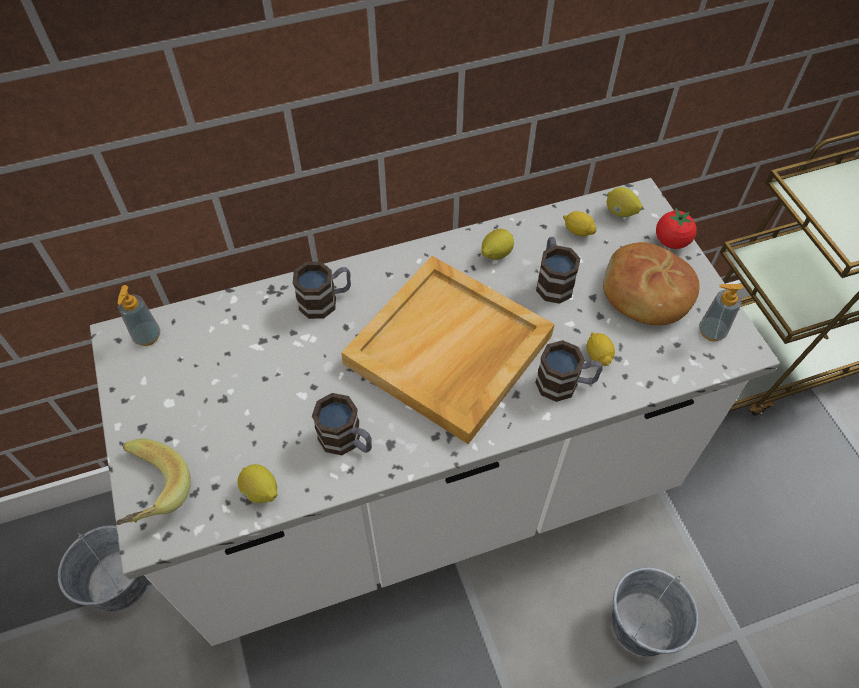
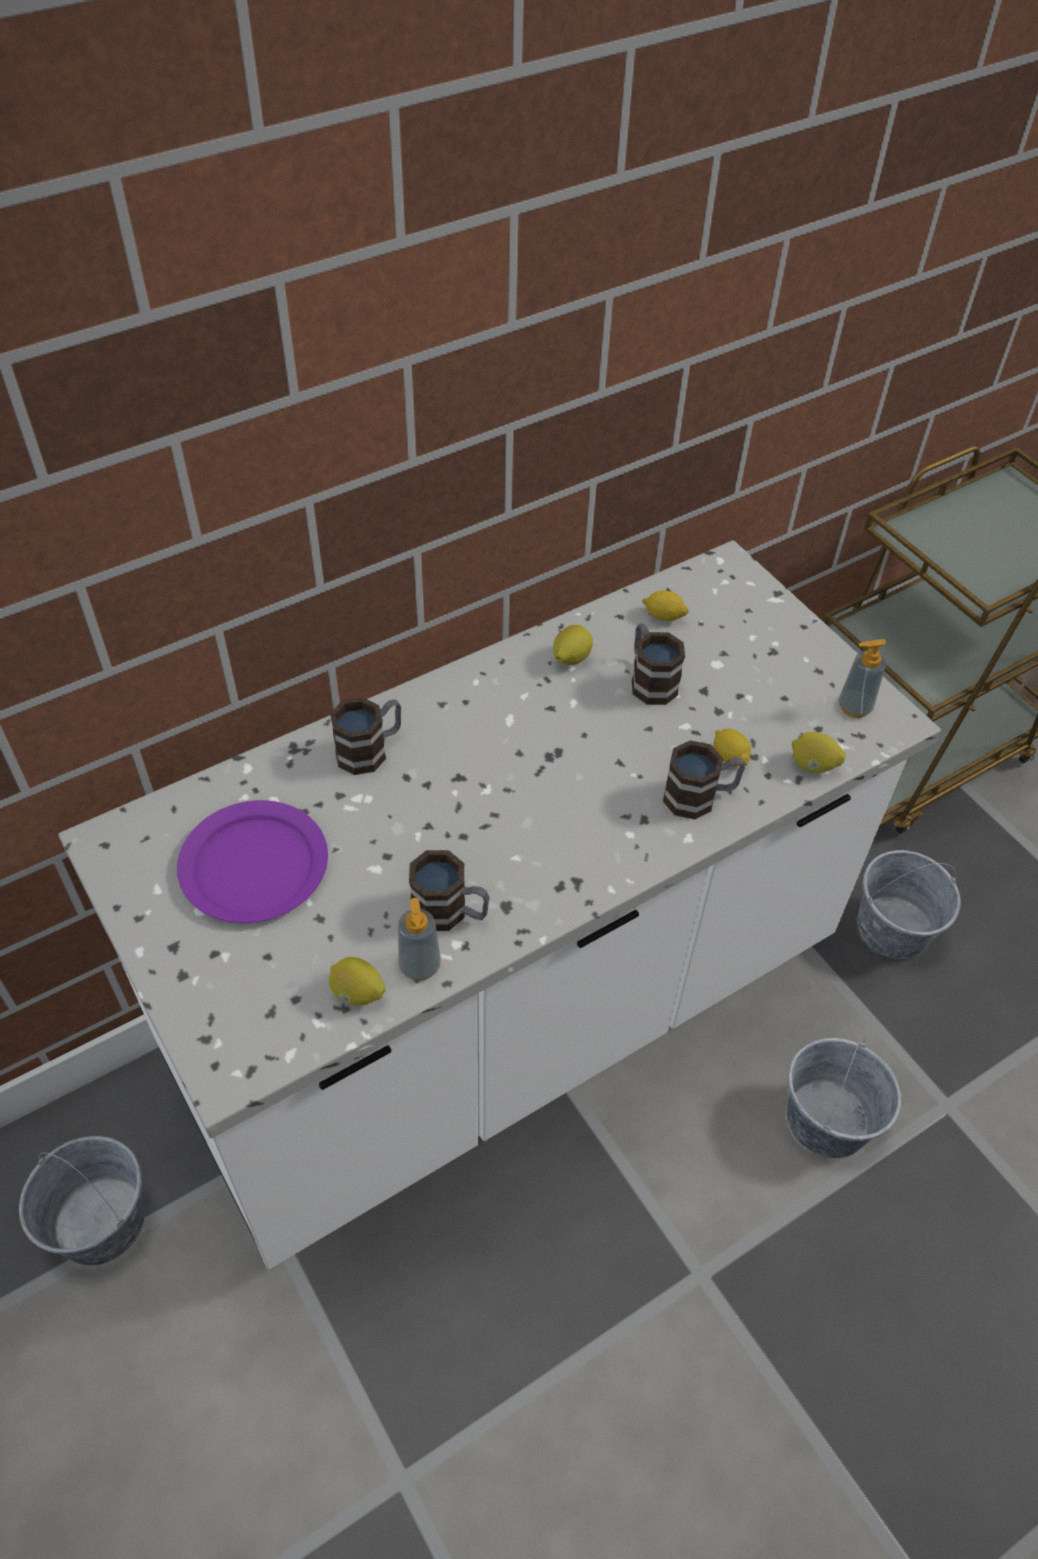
camera: 15 degrees left, 5 degrees down
banana [116,438,191,525] -> none
soap dispenser [118,285,160,346] -> soap dispenser moved to [398,898,441,981]
beige tray [341,256,555,444] -> none
bread [603,242,700,325] -> none
lemon [606,187,642,217] -> lemon moved to [792,732,846,773]
tomato [656,208,697,249] -> none
none -> purple plate [177,800,328,923]
none -> grey bucket [857,850,961,959]

